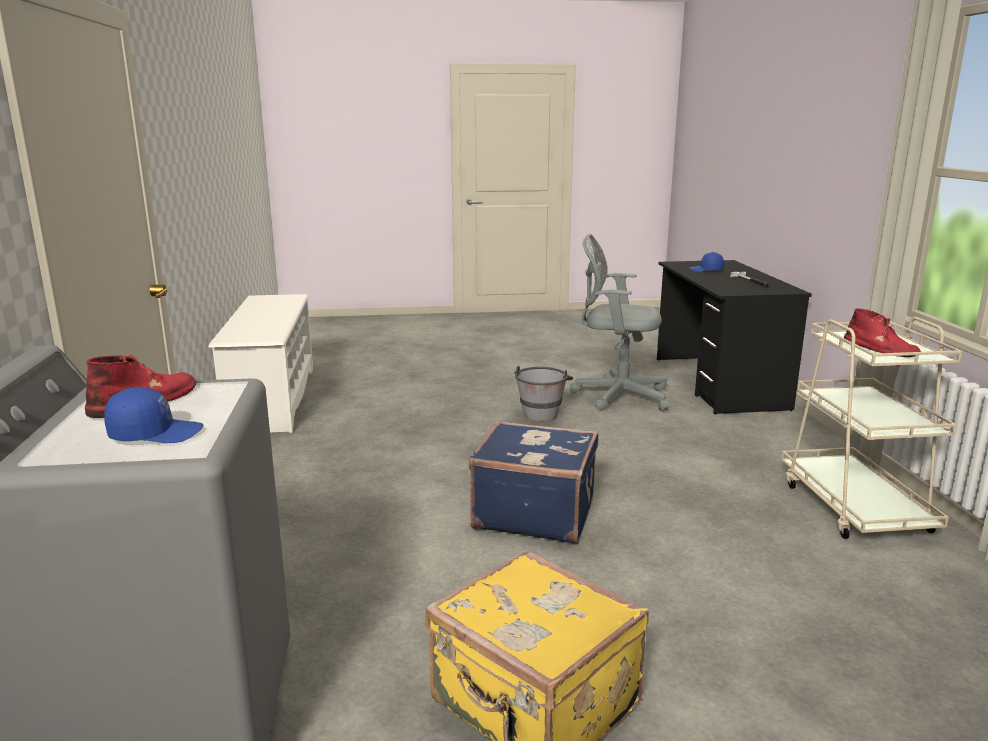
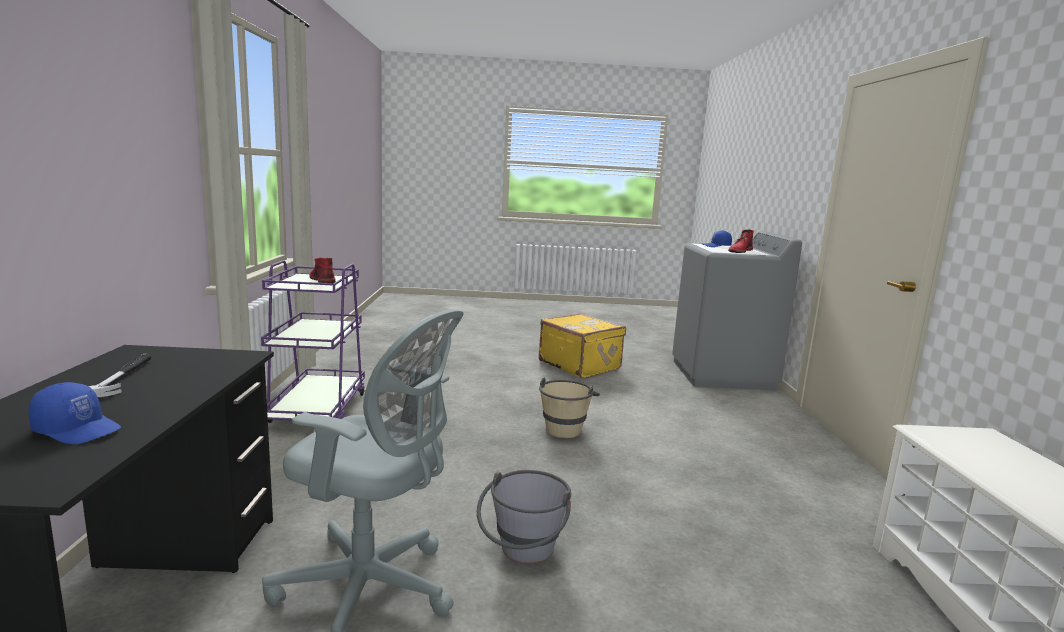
camera: 175 degrees left, 5 degrees down
blue suitcase [469,421,598,543] -> beige bucket [539,377,600,438]
beige cart [781,317,962,539] -> purple cart [261,260,365,423]

